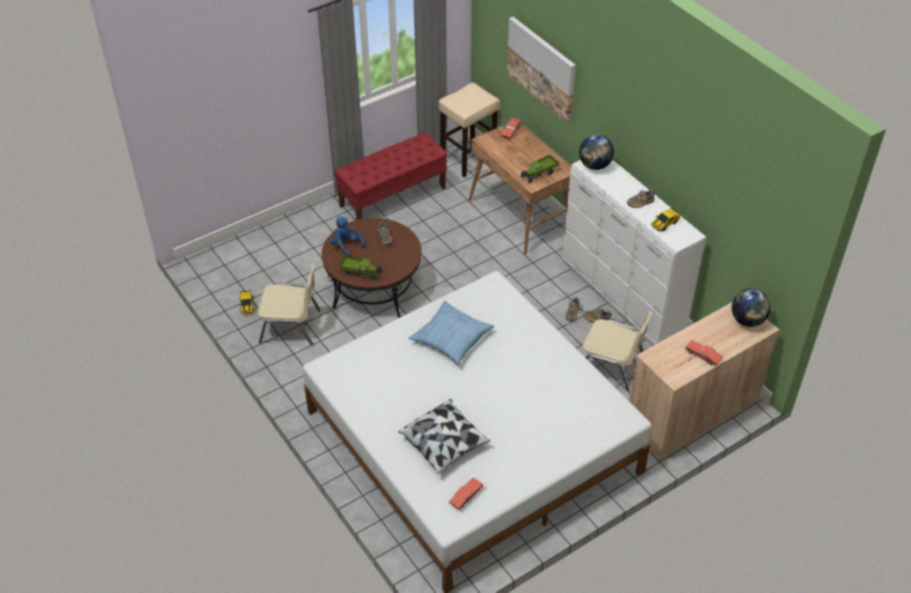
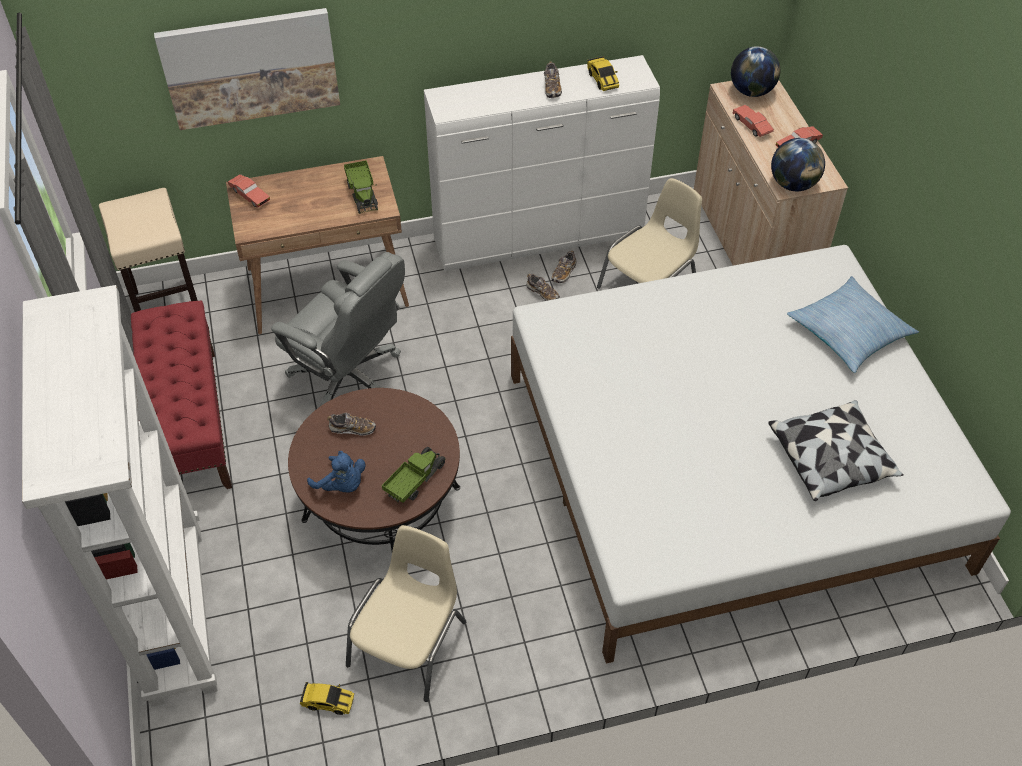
camera: 70 degrees left, 5 degrees up
blue plush toy [330,217,365,256] -> blue plush toy turned 120 degrees counterclockwise [307,451,365,493]
pillow [408,301,494,365] -> pillow moved to [787,276,919,373]
red toy car [449,477,483,510] -> red toy car moved to [732,105,774,137]
globe [579,135,614,170] -> globe moved to [771,138,825,191]
none -> white bookcase [22,285,218,707]
none -> grey office chair [271,252,405,406]

